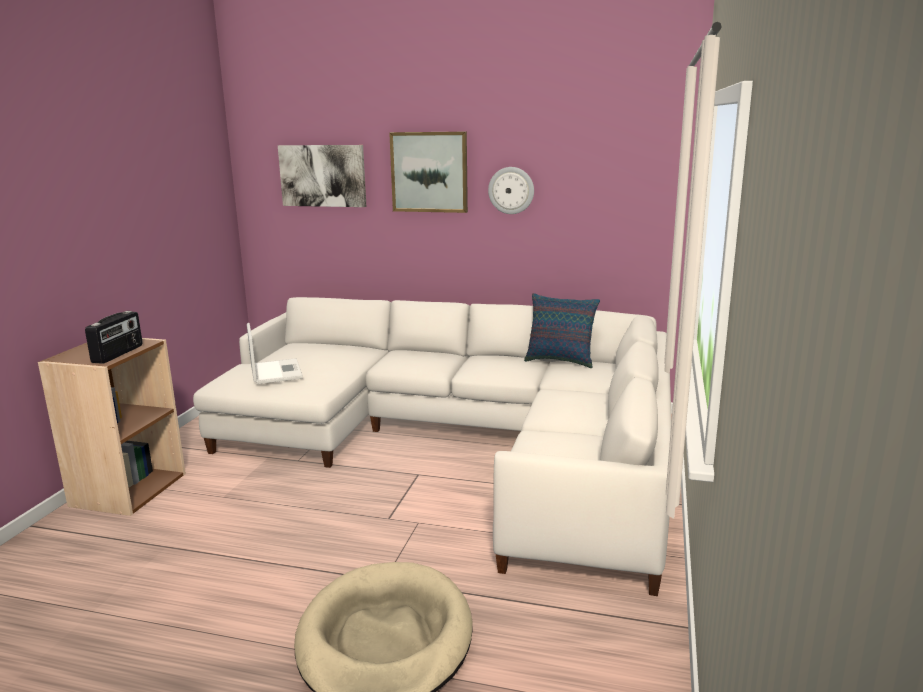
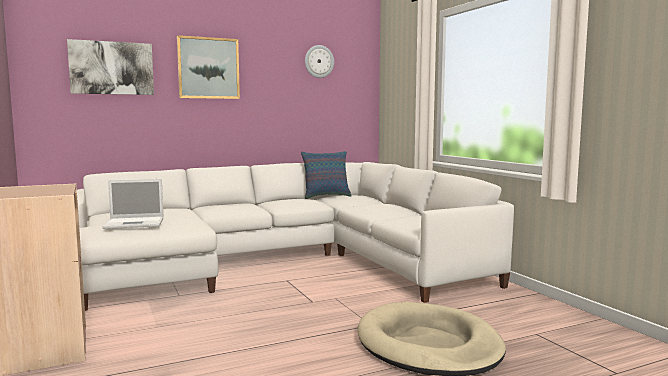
camera: 40 degrees left, 10 degrees down
radio [85,311,142,364] -> none
laptop [247,323,303,384] -> laptop turned 135 degrees clockwise [102,179,163,229]
wall clock [488,167,534,214] -> wall clock moved to [305,45,334,78]

